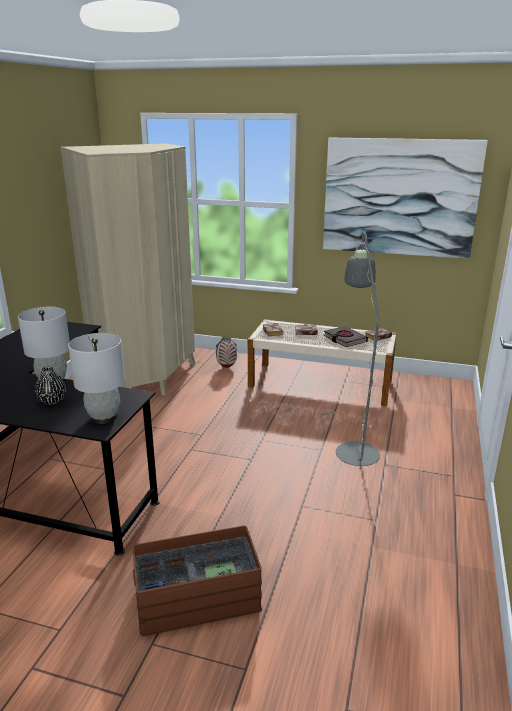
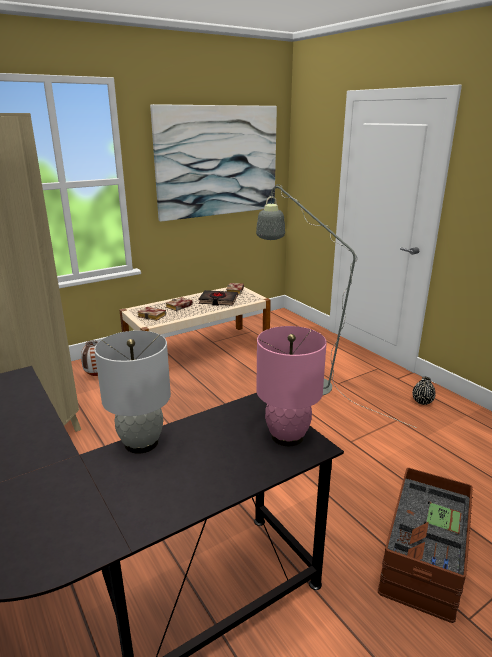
camera: 50 degrees left, 0 degrees up
black vase [35,367,66,405] -> black vase moved to [412,377,436,405]
white table lamp [68,333,125,424] -> pink table lamp [256,326,327,446]

